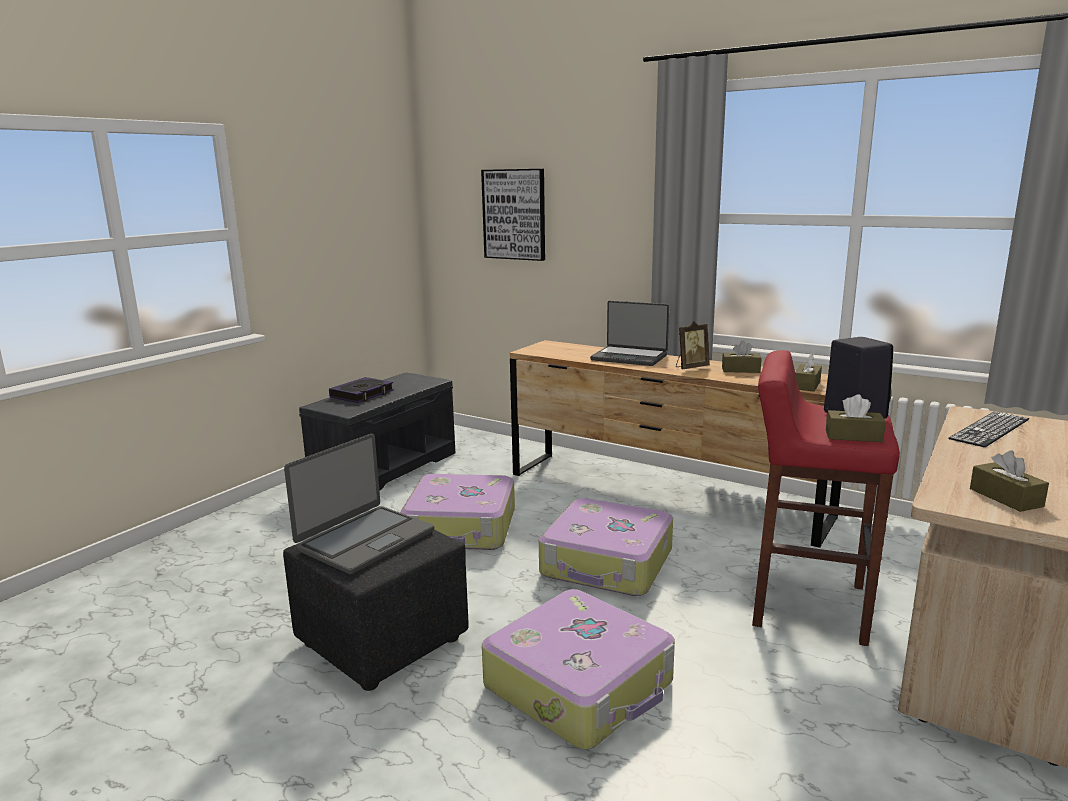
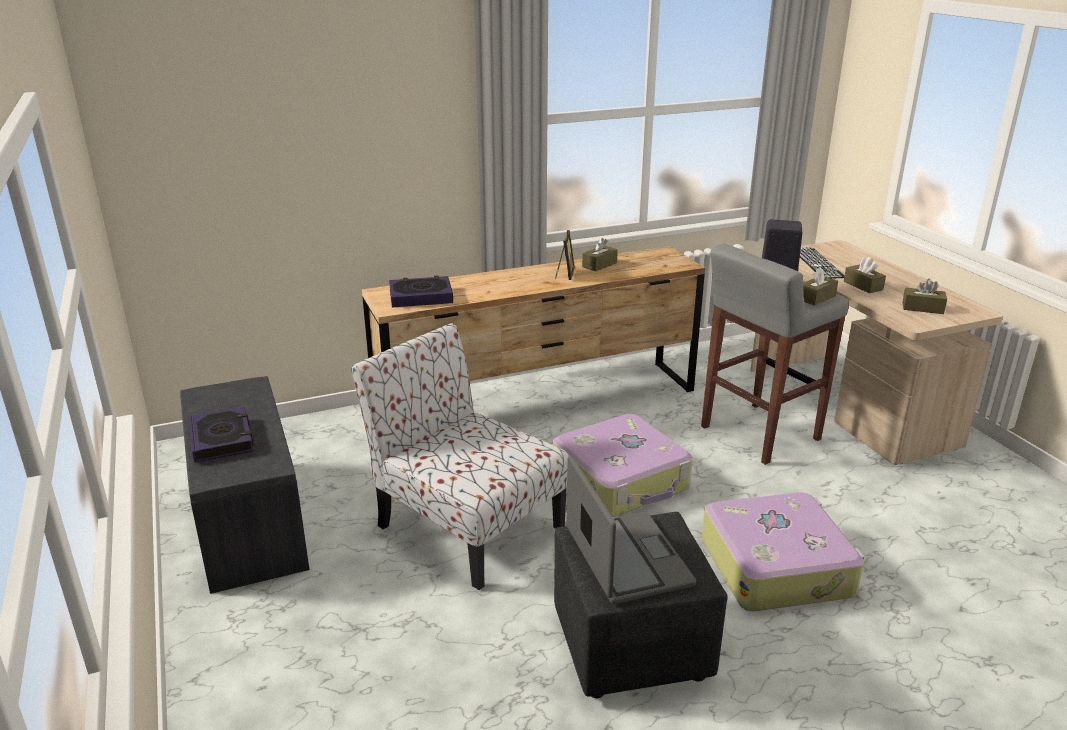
camera: 55 degrees left, 10 degrees up
suitcase [400,474,515,550] -> chair [351,323,569,590]
picture [481,169,545,261] -> none
laptop [590,301,669,366] -> none
red stool [752,350,900,646] -> grey stool [701,244,849,465]
brown tissue box [795,353,822,391] -> brown tissue box moved to [844,257,886,293]
none -> book [389,276,453,308]

